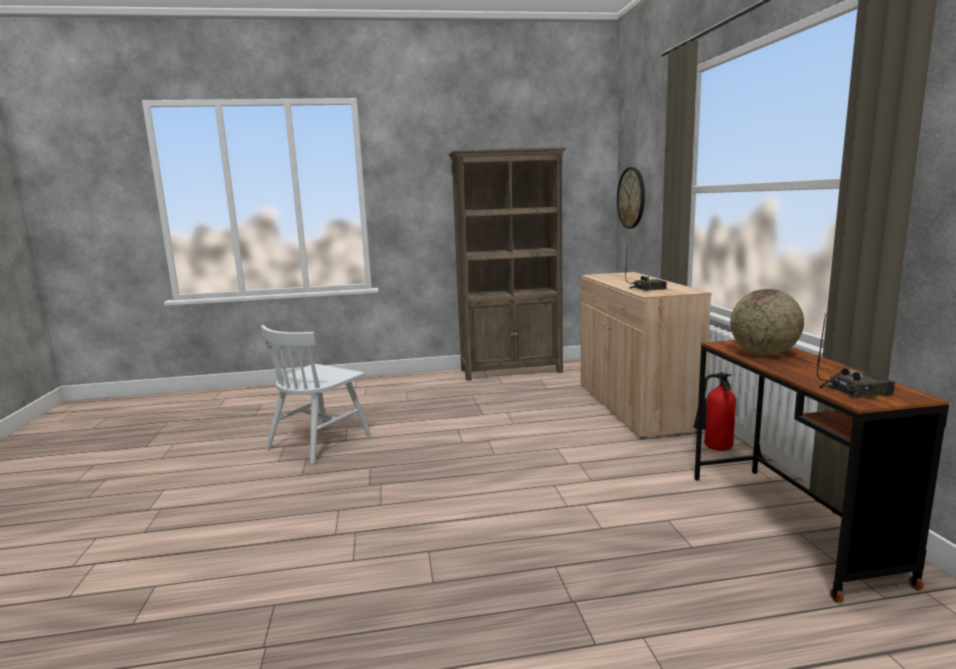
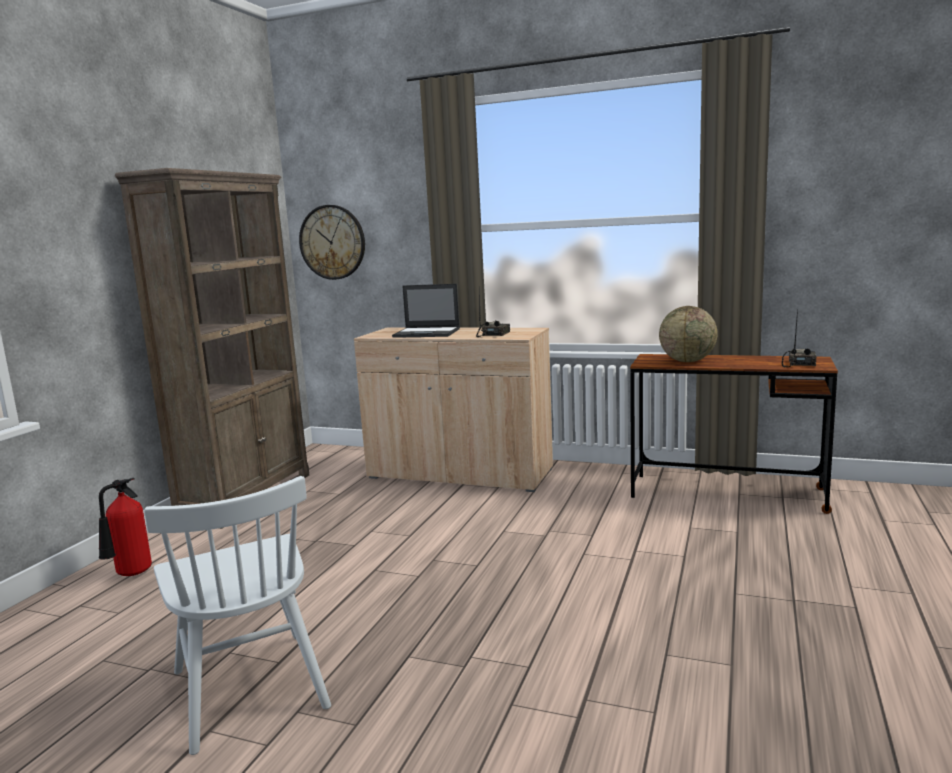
camera: 60 degrees left, 0 degrees up
fire extinguisher [693,372,736,451] -> fire extinguisher moved to [99,478,152,576]
none -> laptop [392,284,460,338]

